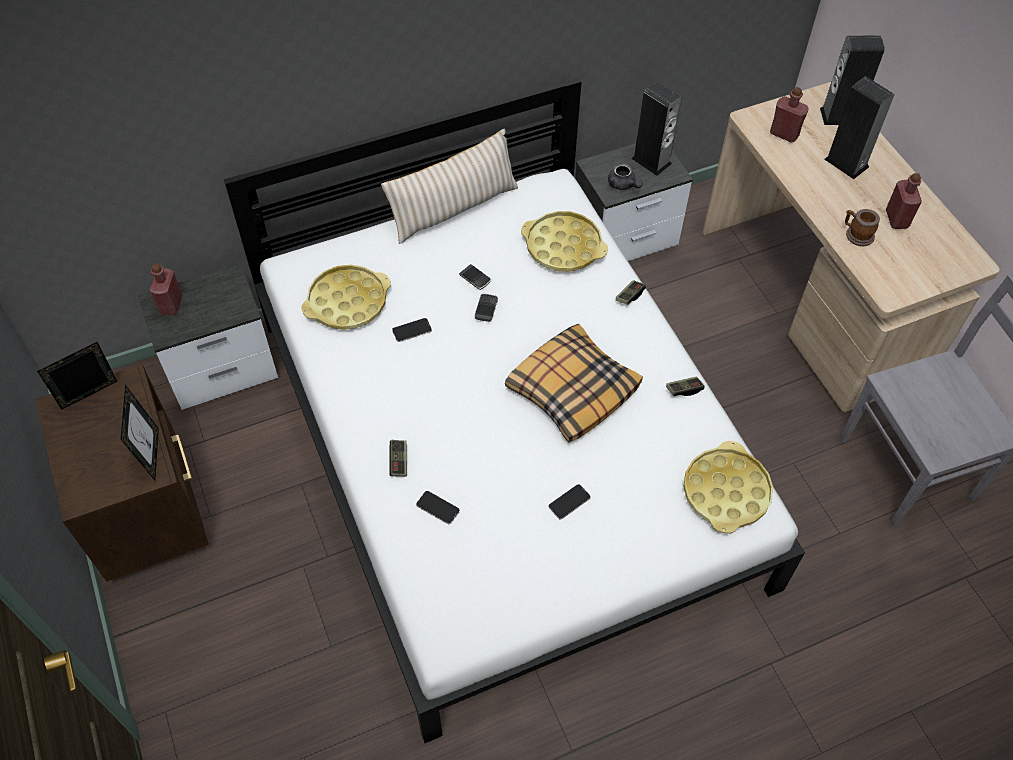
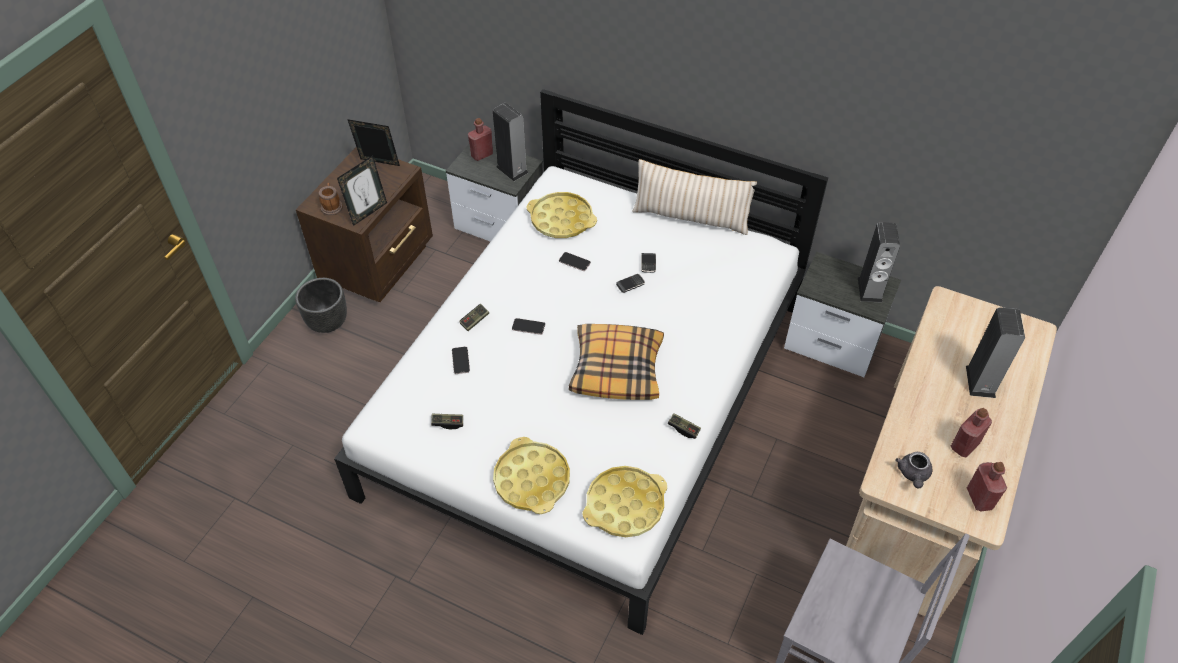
camera: 50 degrees right, 5 degrees down
yellow tray [521,211,608,272] -> yellow tray moved to [493,437,570,514]
phone [548,484,591,519] -> phone moved to [512,318,545,335]
grey teapot [608,164,643,190] -> grey teapot moved to [896,452,932,488]
game controller [616,280,646,305] -> game controller moved to [431,414,463,429]
red bottle [770,87,808,143] -> red bottle moved to [967,462,1007,511]
speaker [820,36,885,125] -> speaker moved to [493,103,529,181]
mug [845,209,880,246] -> mug moved to [319,183,343,215]
none -> black planter [295,278,347,333]

